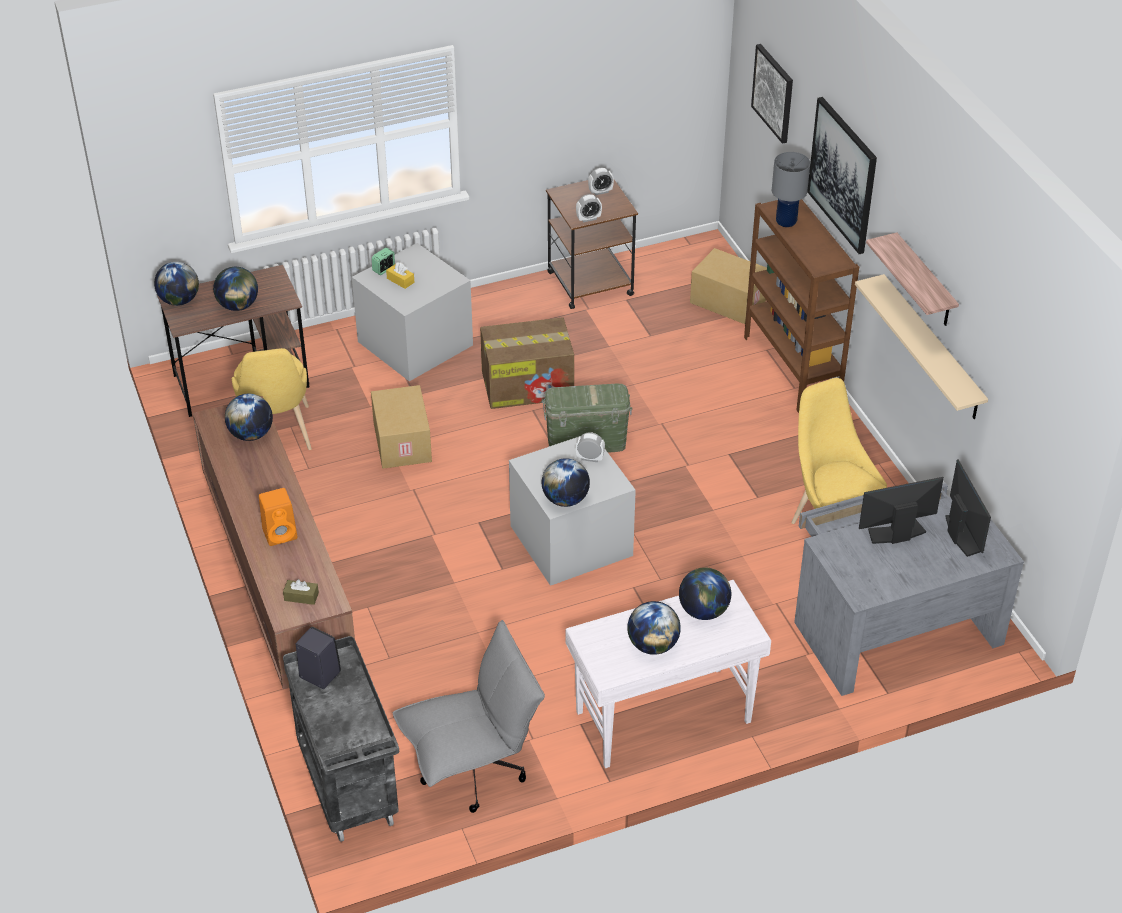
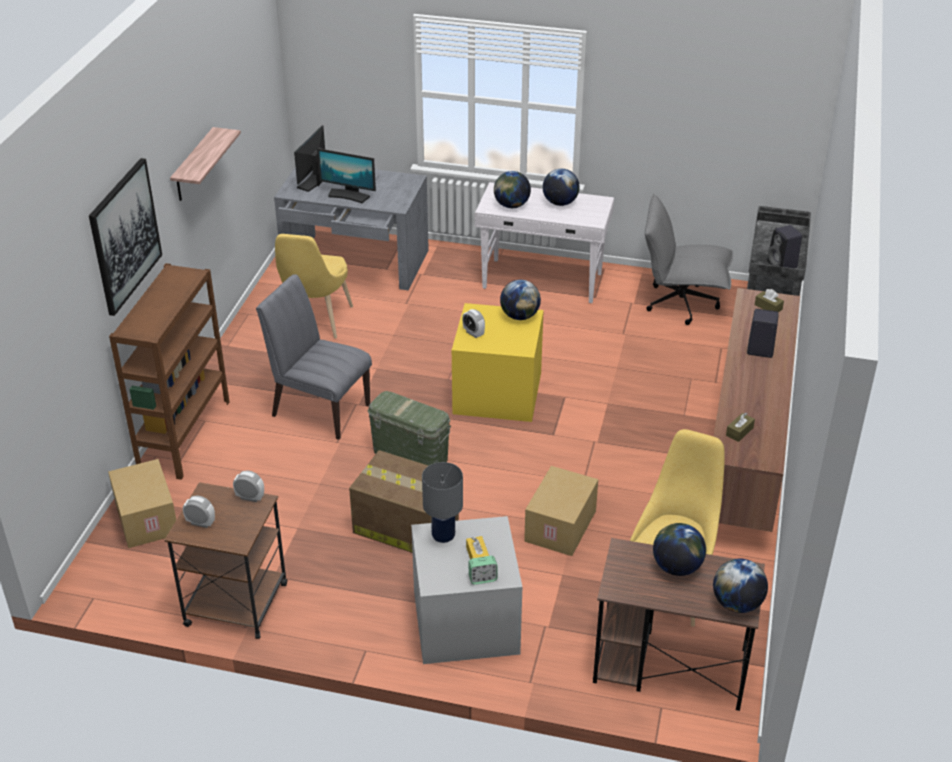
camera: 145 degrees left, 5 degrees down
globe [225,394,273,441] -> brown tissue box [726,413,755,442]
orange speaker [259,488,297,546] -> black speaker [747,309,779,358]
grey storage box [509,432,636,586] -> yellow storage box [452,303,544,422]
picture [751,44,793,144] -> none
grey table lamp [772,152,810,227] -> grey table lamp moved to [422,462,463,543]
beige shelf [855,274,988,419] -> none
none -> grey chair [256,275,372,440]

